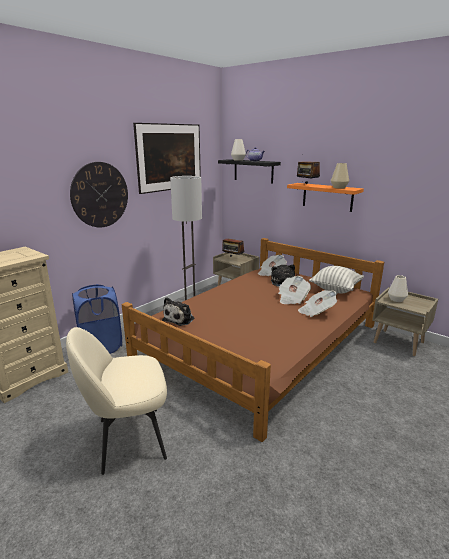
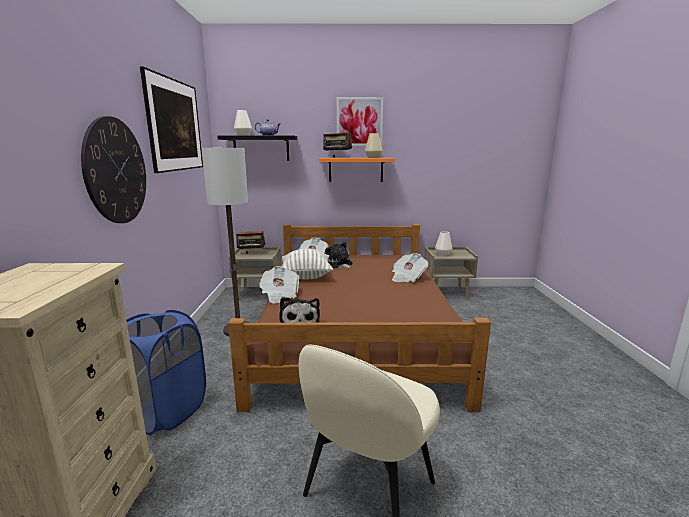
camera: 40 degrees left, 5 degrees down
newspaper [278,276,311,304] -> newspaper moved to [259,266,300,304]
pillow [309,266,364,293] -> pillow moved to [282,249,333,279]
none -> picture [337,97,383,146]

